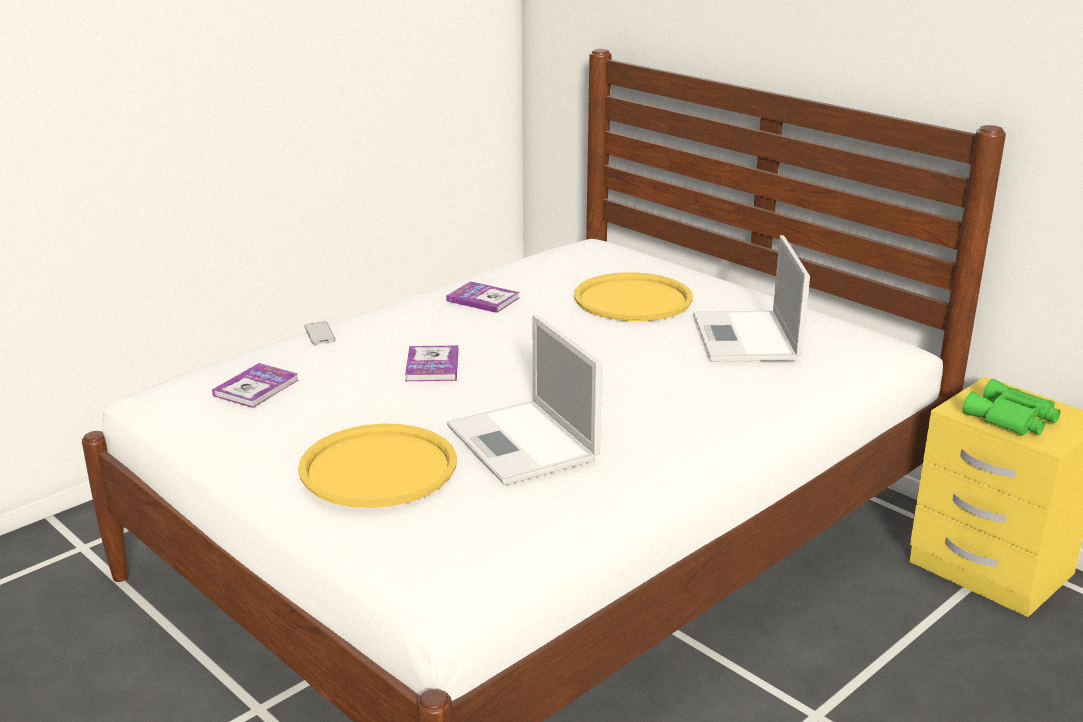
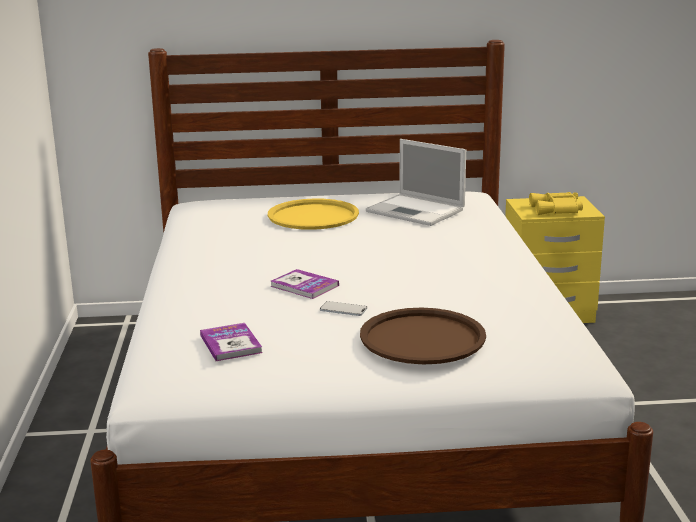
camera: 50 degrees left, 5 degrees down
yellow tray [298,423,457,508] -> brown tray [360,308,486,364]
phone [304,322,335,345] -> phone moved to [320,301,367,316]
book [446,281,520,313] -> none
laptop [447,314,602,485] -> none
green binoculars [963,379,1061,436] -> yellow binoculars [529,192,583,215]

